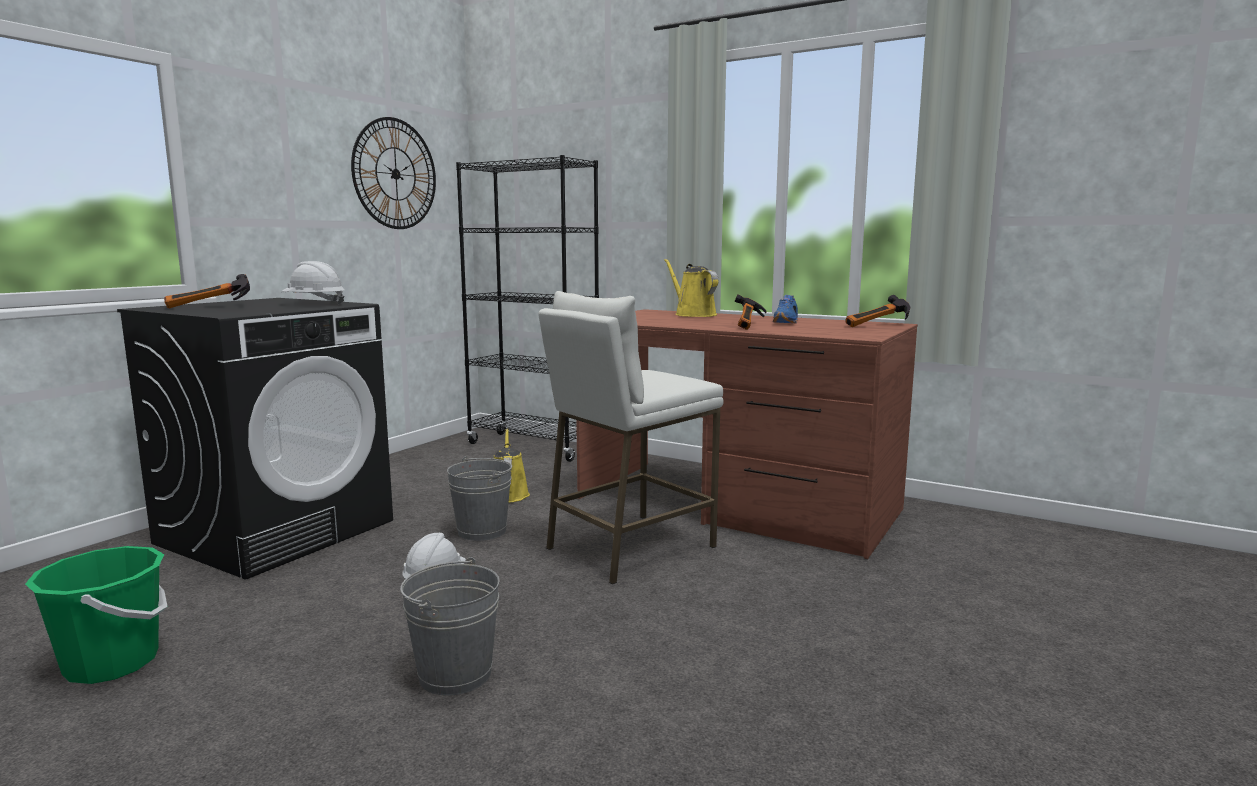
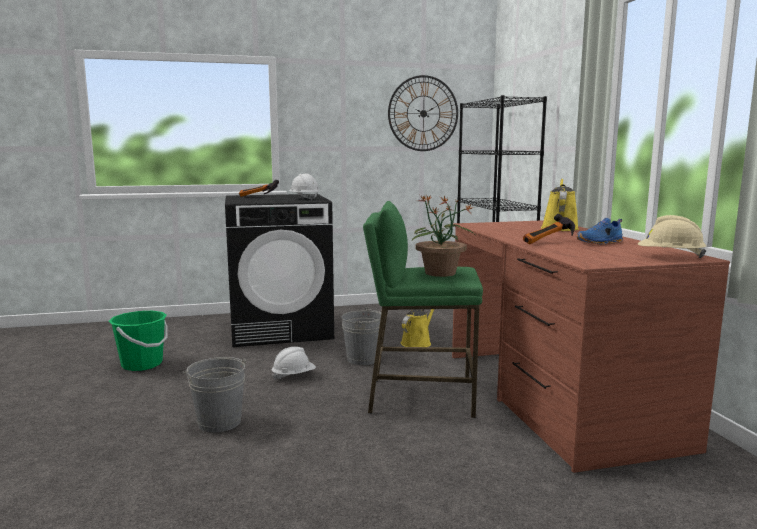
camera: 45 degrees right, 0 degrees up
white stool [539,291,723,584] -> green stool [363,201,483,418]
hammer [845,295,910,327] -> beige hard hat [638,215,707,259]
none -> potted plant [412,195,476,277]

